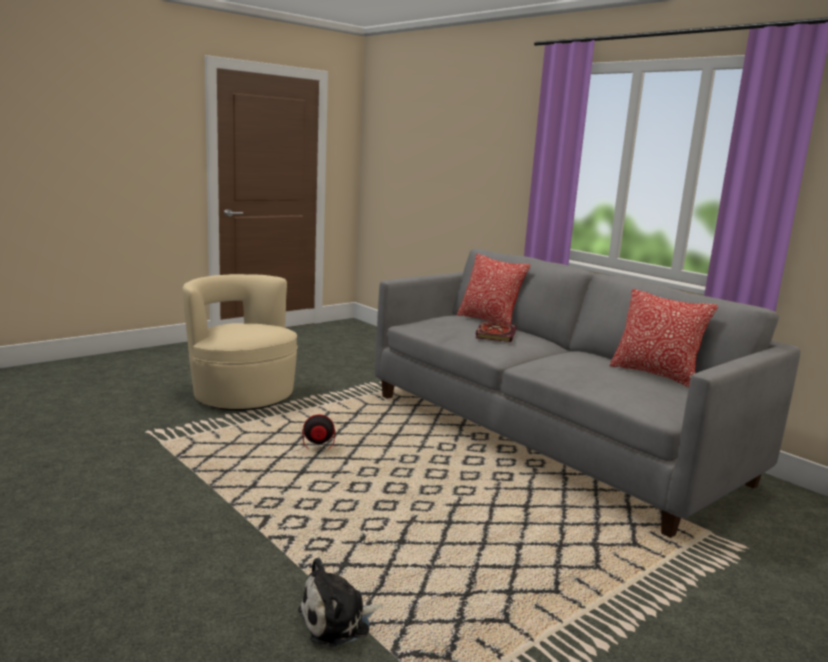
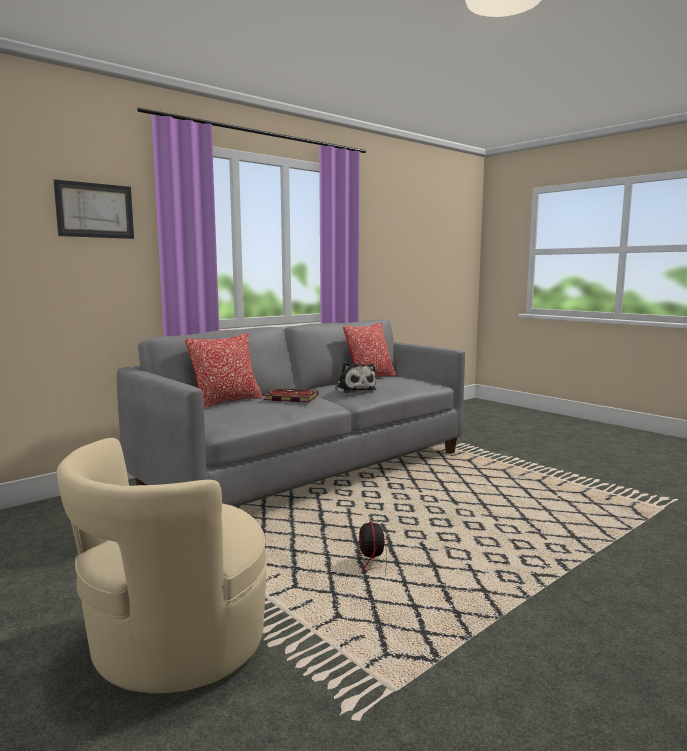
camera: 90 degrees left, 5 degrees down
plush toy [298,557,383,647] -> plush toy moved to [335,362,376,393]
none -> picture [54,179,134,239]

